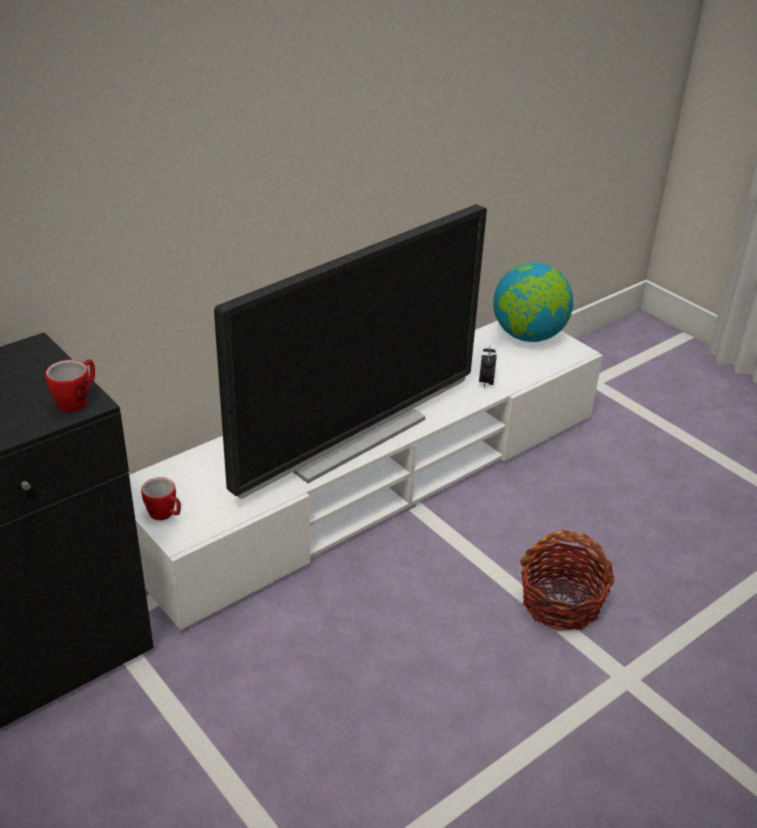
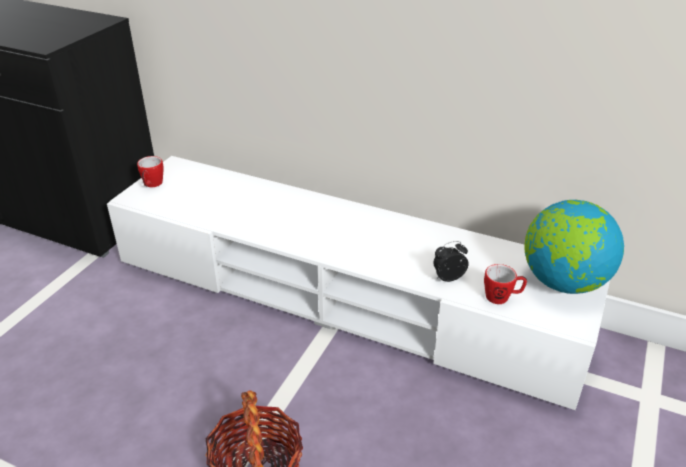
camera: 65 degrees right, 0 degrees up
mug [45,360,95,412] -> mug moved to [484,264,527,304]
television [214,204,487,499] -> none

